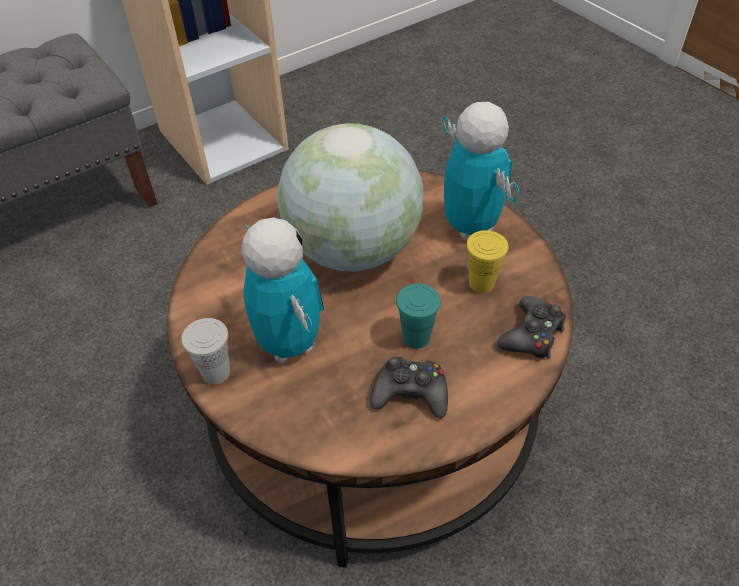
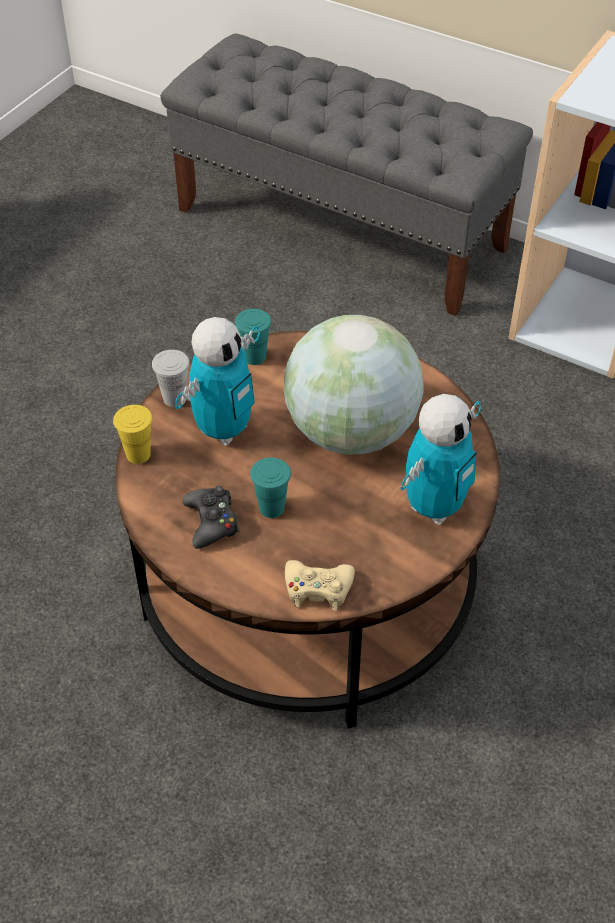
camera: 65 degrees right, 0 degrees up
yellow cup [466,230,509,293] -> yellow cup moved to [113,405,153,464]
black game controller [497,296,566,359] -> beige game controller [285,560,355,611]
none -> turquoise cup [235,309,271,365]

